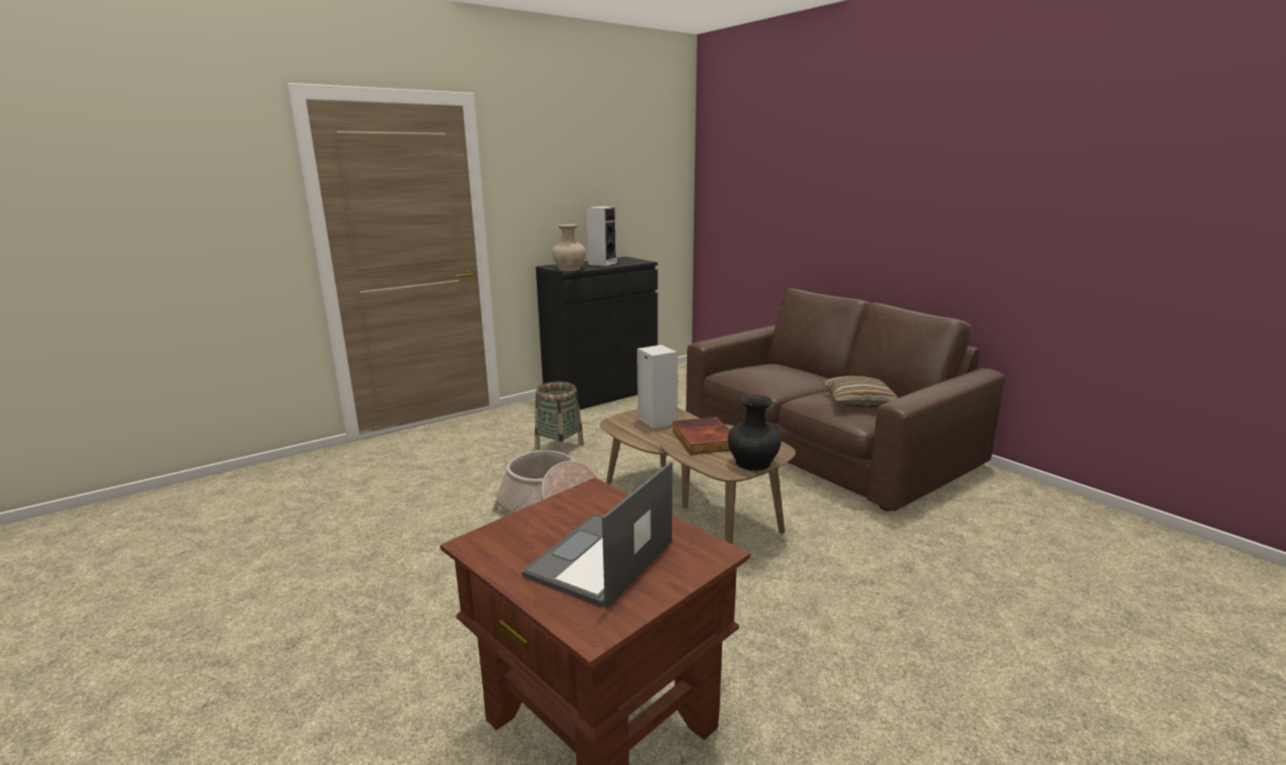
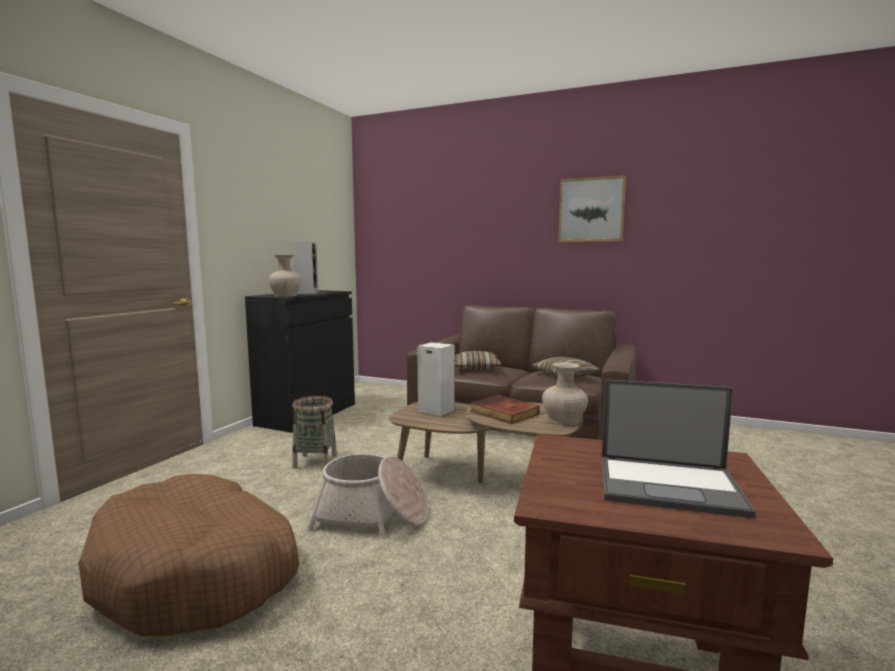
camera: 30 degrees left, 10 degrees down
laptop [522,461,673,609] -> laptop turned 75 degrees counterclockwise [601,379,756,519]
black vase [728,395,781,471] -> beige vase [542,362,588,425]
none -> brown dog bed [78,474,299,636]
none -> pillow [455,351,501,370]
none -> picture [558,175,626,242]

